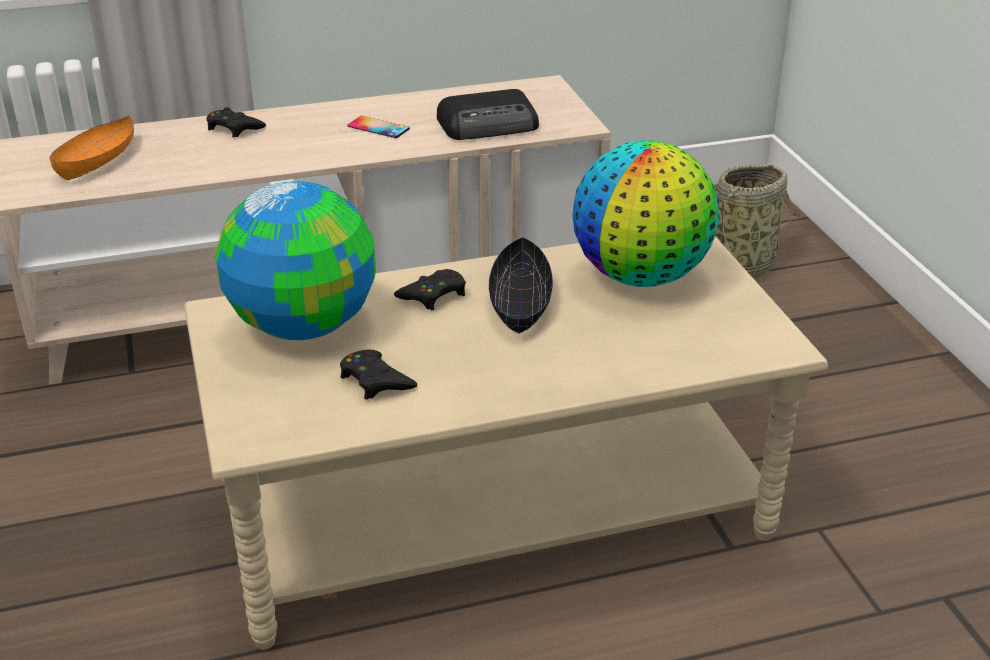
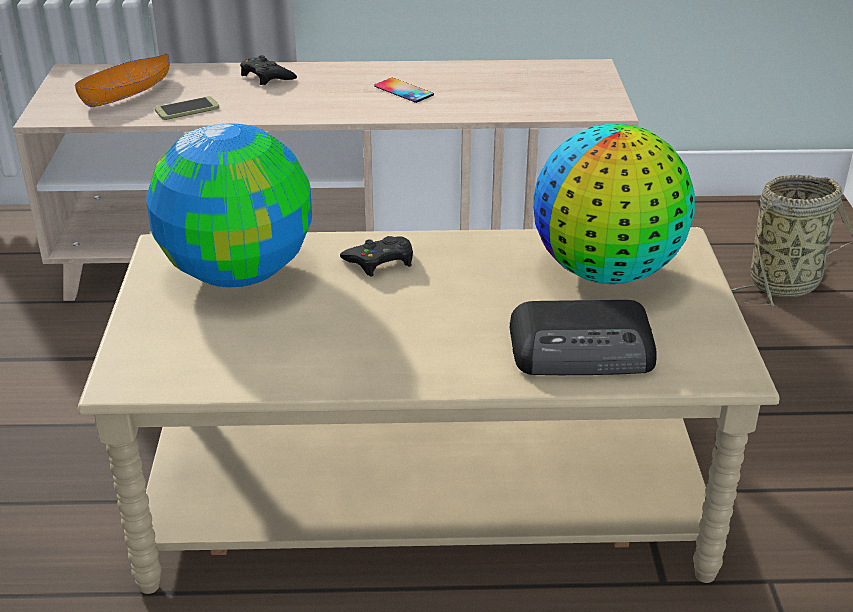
camera: 15 degrees right, 0 degrees up
black game controller [340,350,417,400] -> none
radio [437,89,539,140] -> radio moved to [510,300,657,375]
black bowl [489,237,553,334] -> none
none -> phone [155,96,219,120]

